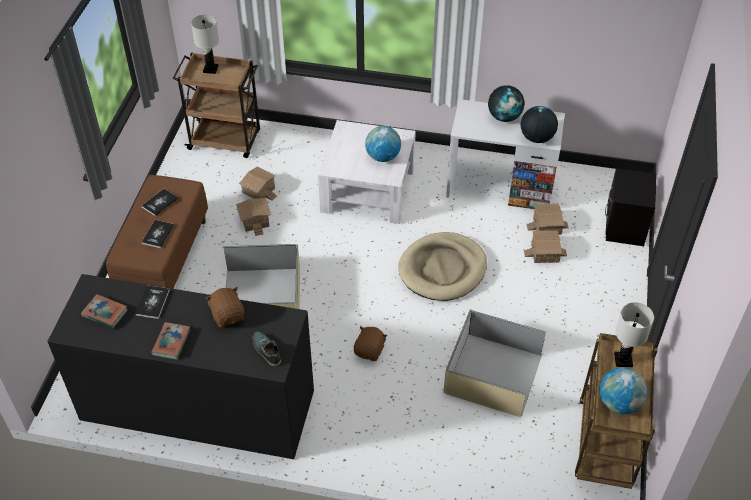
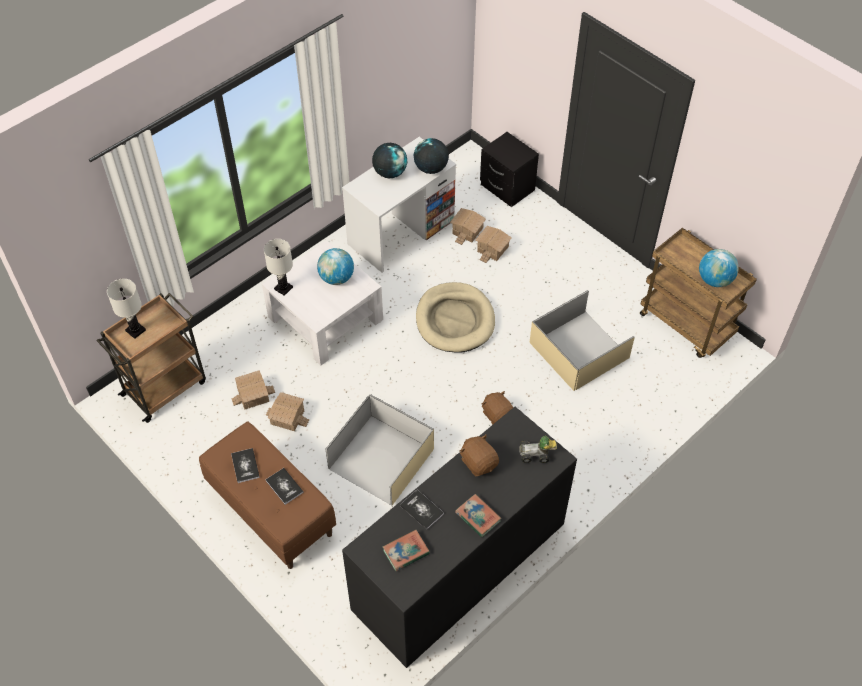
camera: 55 degrees left, 5 degrees up
brown plush toy [205,287,244,327] -> brown plush toy turned 45 degrees clockwise [459,434,499,476]
shoe [253,331,281,367] -> toy car [519,436,557,463]
white table lamp [614,302,654,367] -> white table lamp moved to [264,239,293,296]

